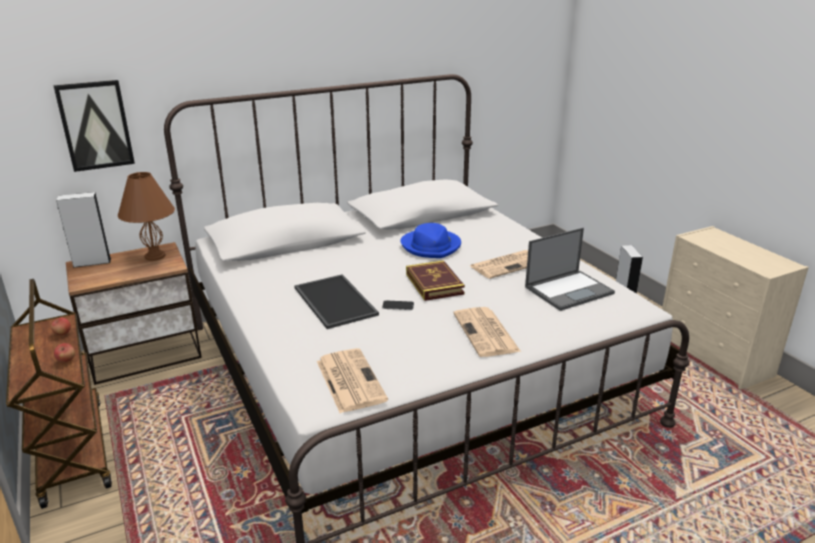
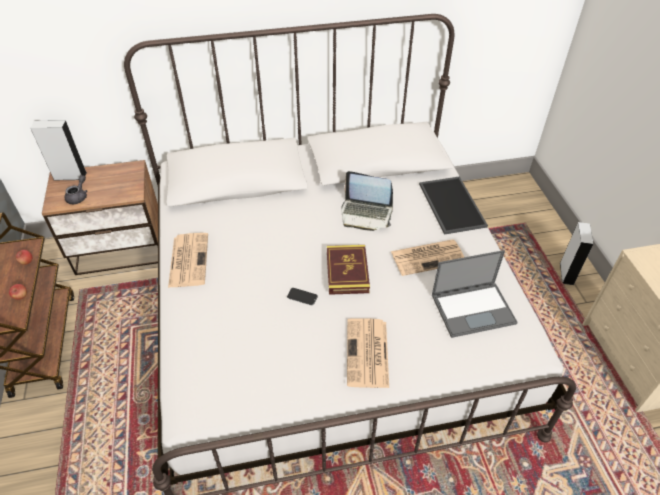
camera: 15 degrees right, 20 degrees up
picture [53,80,135,172] -> none
brown table lamp [118,172,175,261] -> none
tray [294,274,379,329] -> tray moved to [419,176,488,235]
newspaper [317,348,388,413] -> newspaper moved to [168,233,208,288]
blue hat [401,223,461,258] -> laptop [341,171,393,231]
none -> grey teapot [65,175,87,204]

